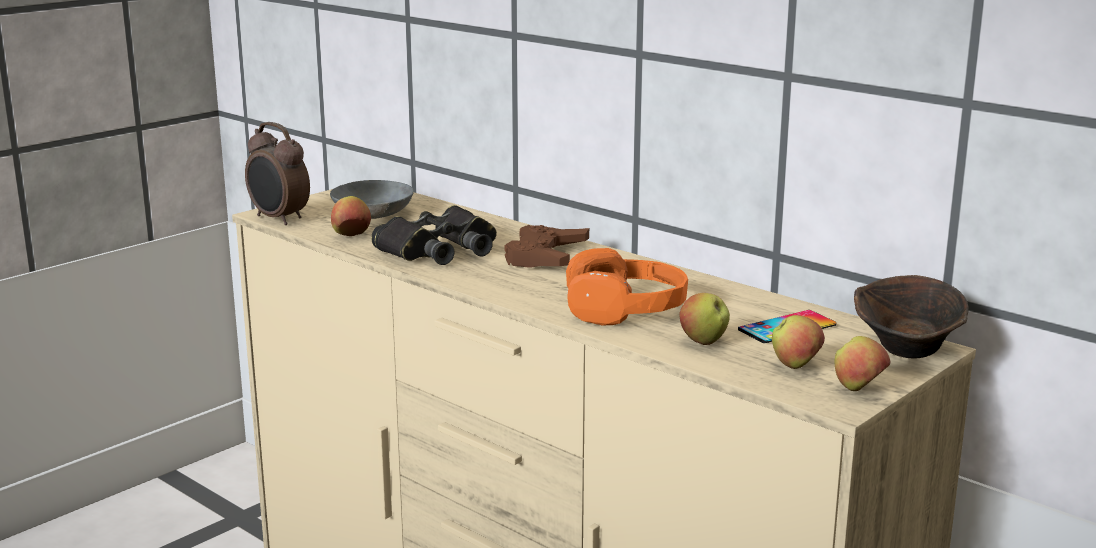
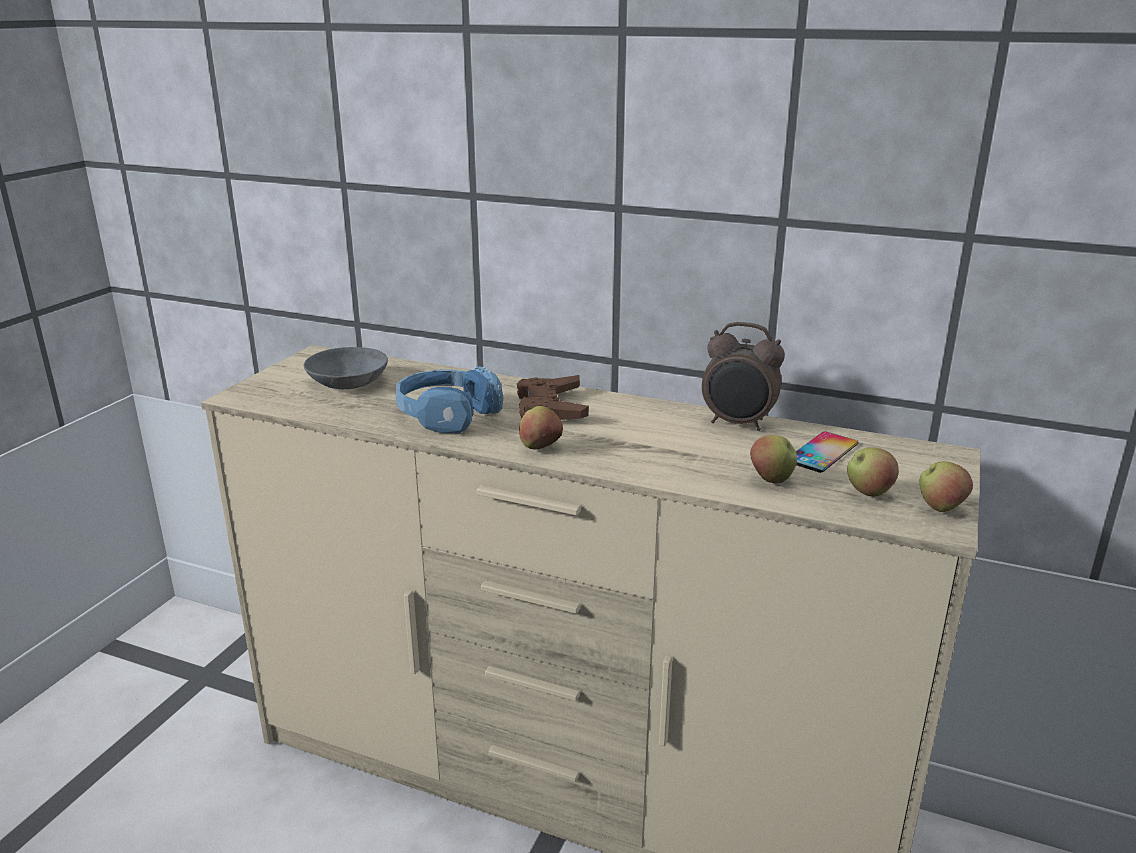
camera: 20 degrees left, 5 degrees up
alarm clock [245,122,310,225] -> alarm clock moved to [702,322,785,431]
apple [331,196,371,236] -> apple moved to [519,406,563,449]
black binoculars [371,205,497,265] -> blue headphones [395,366,503,433]
orange headphones [566,248,688,326] -> none
brown bowl [854,275,969,358] -> none

